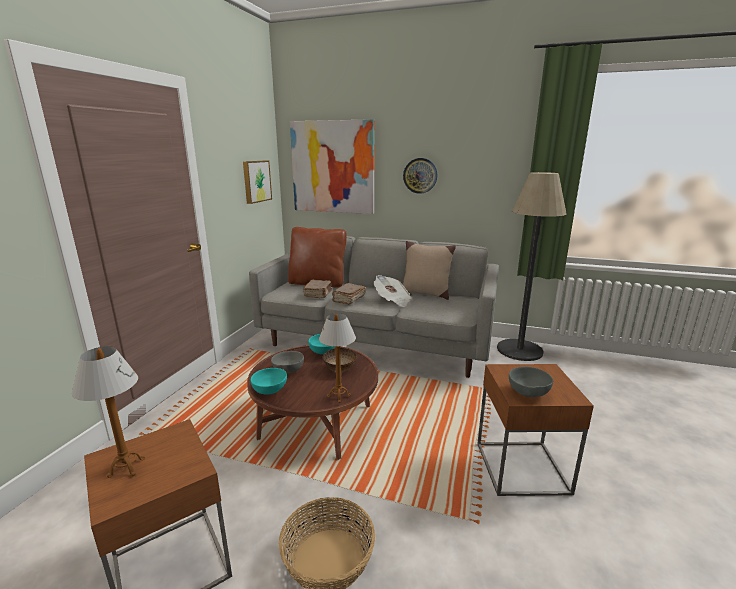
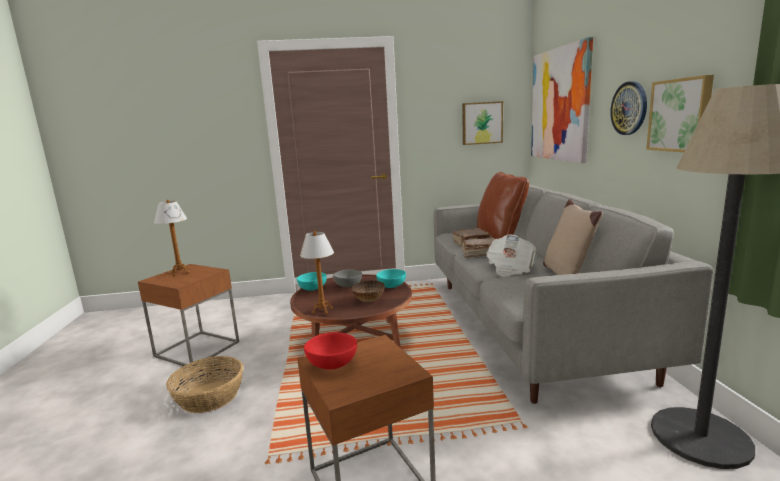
camera: 65 degrees right, 5 degrees down
grey bowl [509,367,553,397] -> red bowl [304,332,357,370]
none -> picture [646,75,714,152]

